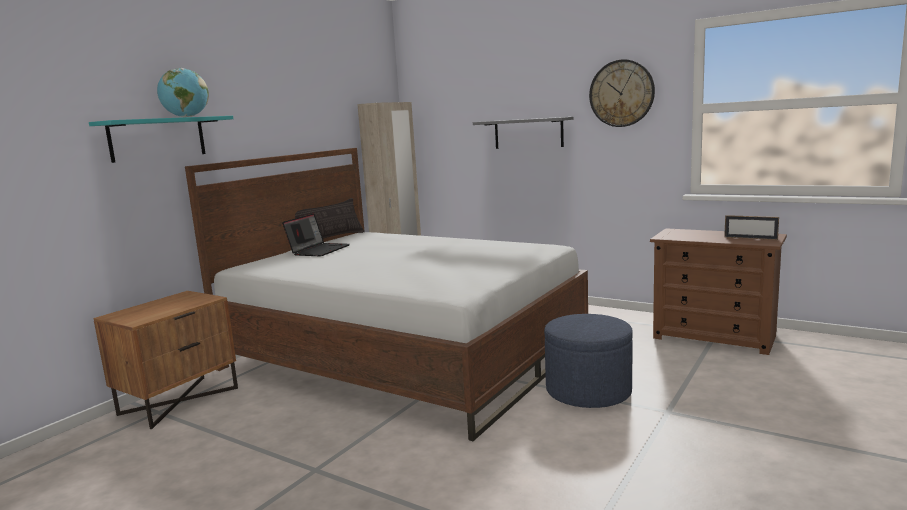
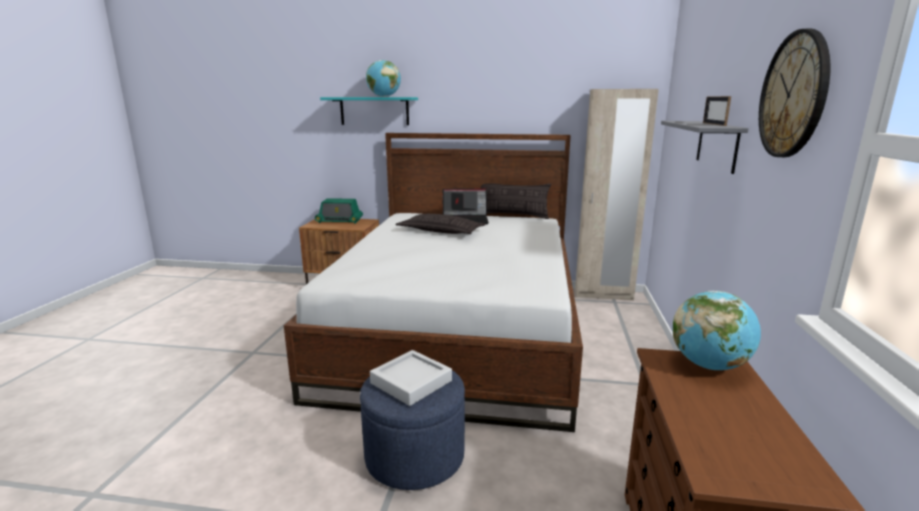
camera: 65 degrees right, 5 degrees up
picture frame [724,215,779,240] -> picture frame moved to [703,96,731,126]
none -> radio [315,198,363,224]
none -> grey tray [370,350,452,406]
none -> pillow [395,214,486,234]
none -> globe [673,291,761,370]

